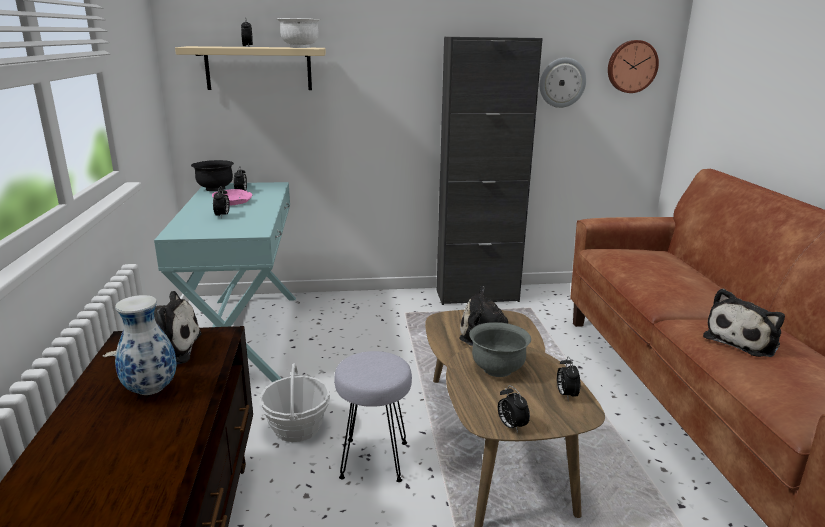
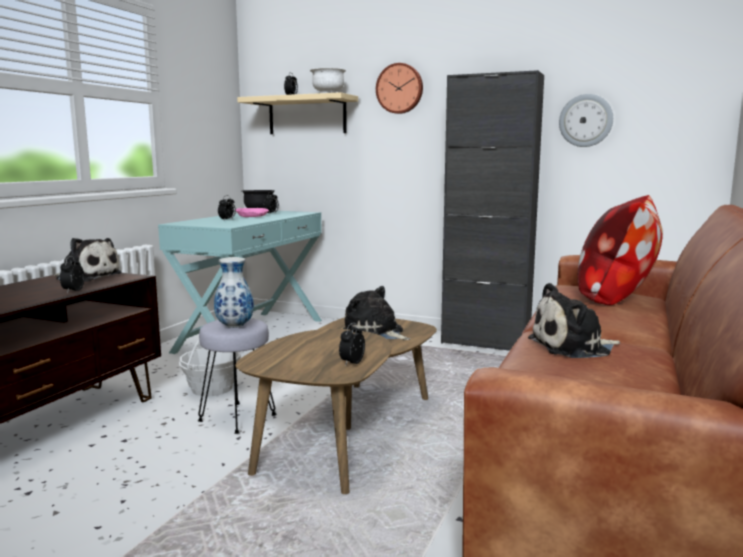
camera: 30 degrees right, 10 degrees down
vase [115,295,177,395] -> vase moved to [214,257,254,328]
grey bowl [469,322,531,377] -> none
alarm clock [498,385,530,433] -> alarm clock moved to [60,256,84,294]
wall clock [608,40,659,93] -> wall clock moved to [376,63,423,114]
none -> pillow [578,195,663,305]

